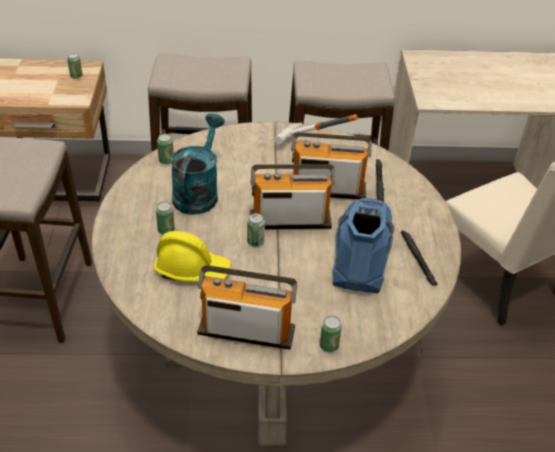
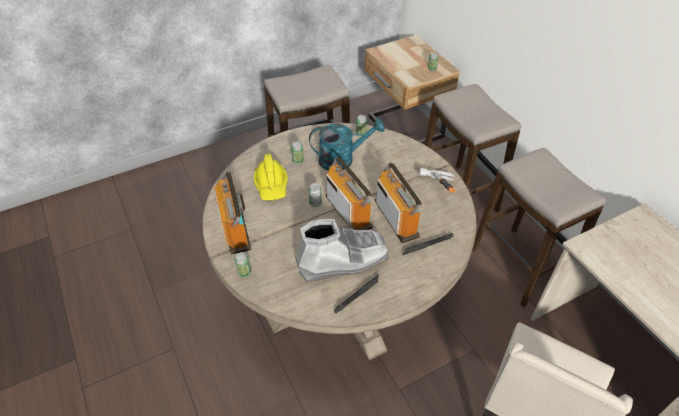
camera: 65 degrees right, 5 degrees up
blue boot [333,198,395,293] -> grey boot [295,219,389,283]

